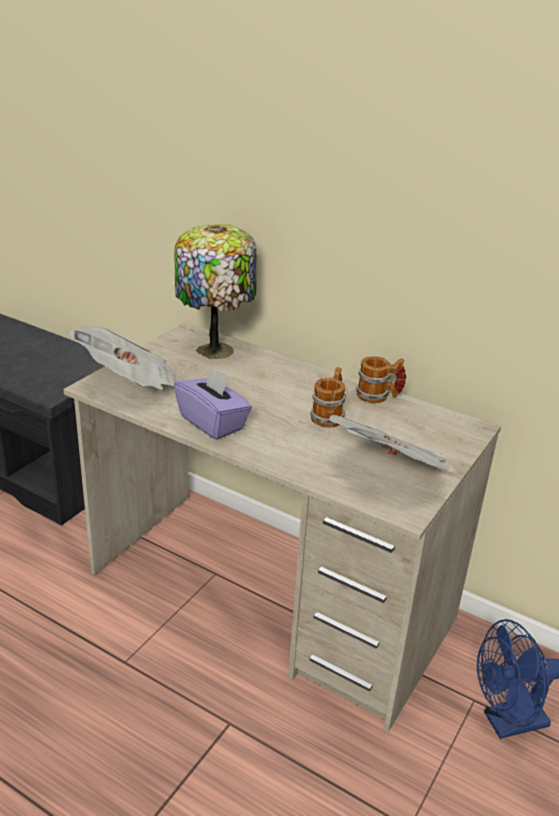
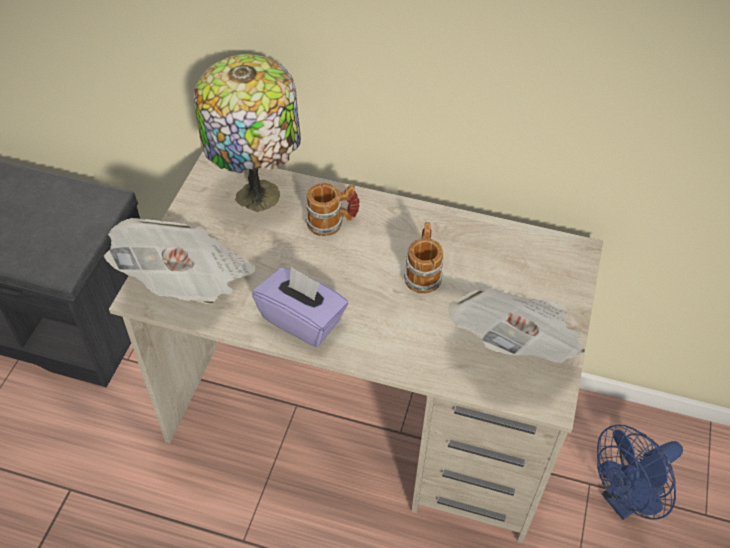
camera: 15 degrees left, 20 degrees up
mug [355,357,406,403] -> mug moved to [305,183,360,236]

